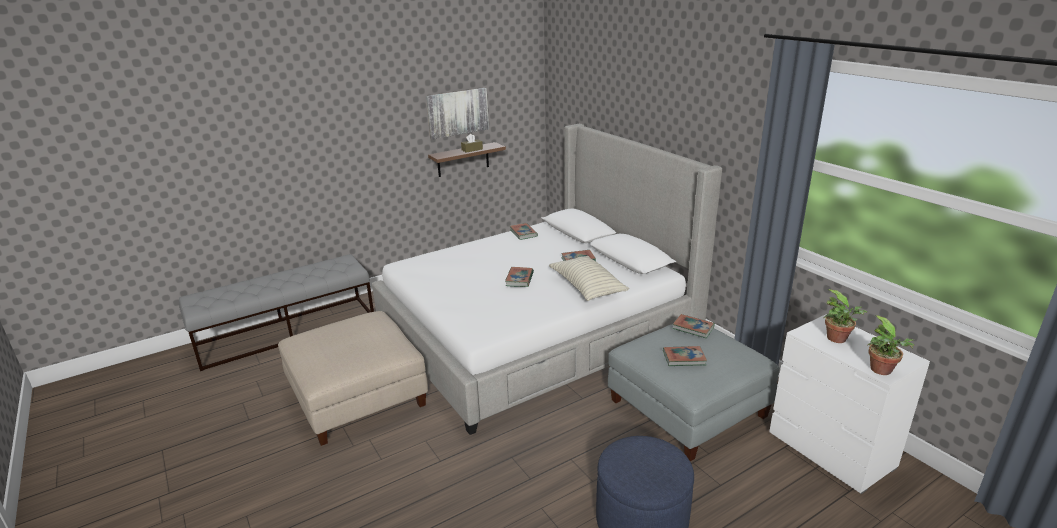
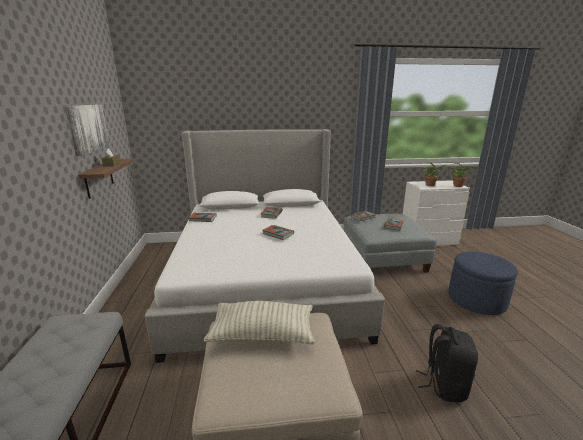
camera: 65 degrees left, 5 degrees down
pillow [549,256,629,301] -> pillow moved to [204,301,315,345]
none -> black backpack [416,324,478,403]

